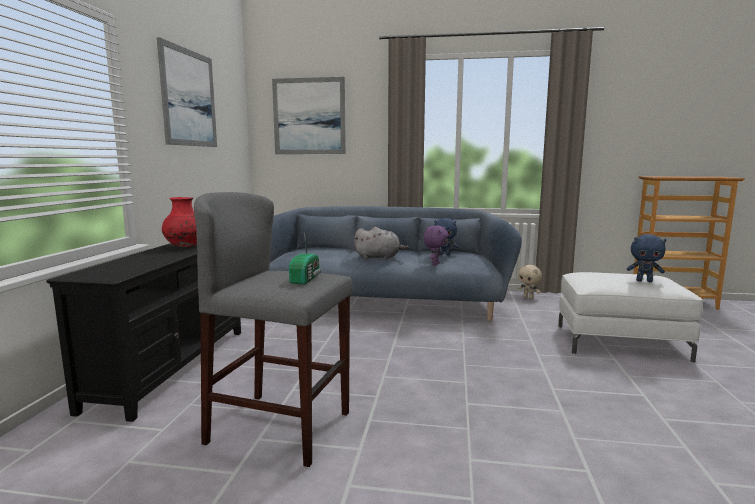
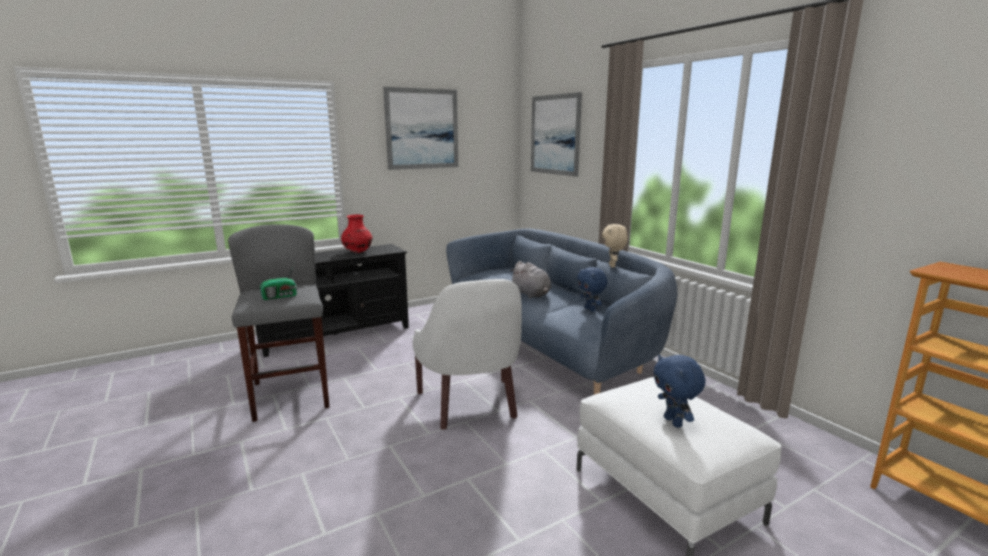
camera: 50 degrees right, 5 degrees up
purple plush toy [423,225,448,266] -> none
beige plush toy [518,265,542,299] -> beige plush toy moved to [602,224,628,267]
none -> white armchair [413,279,522,430]

